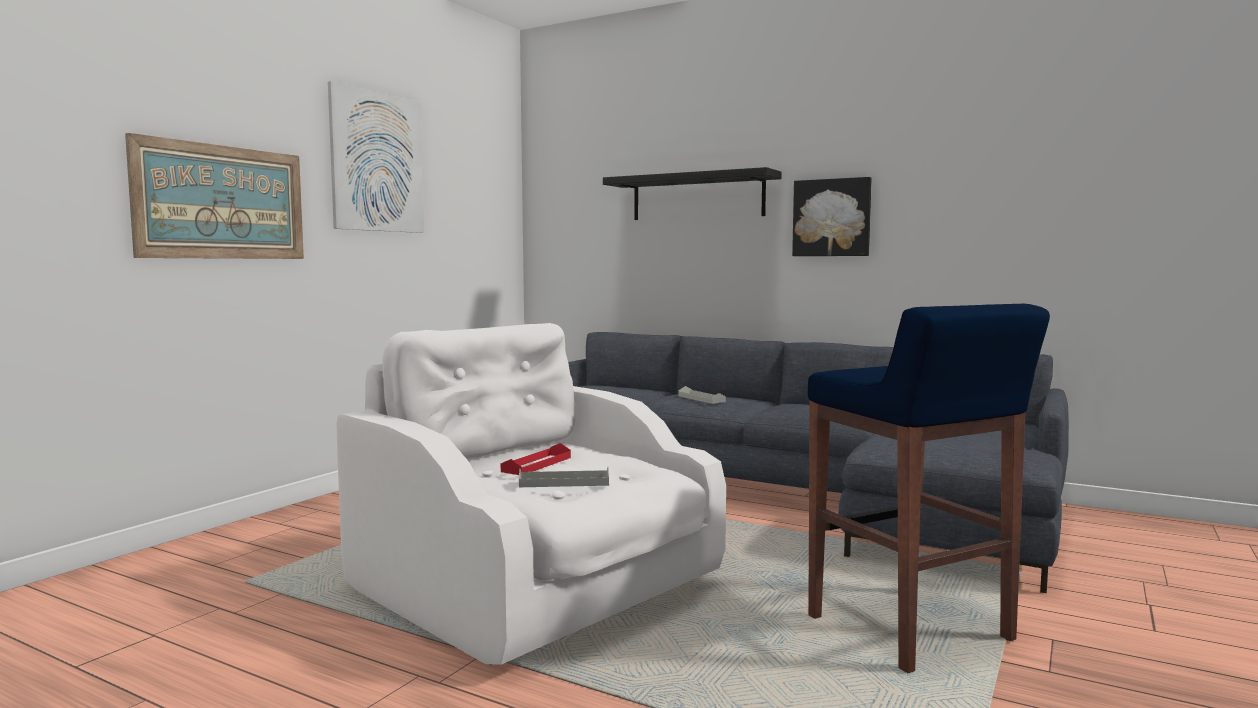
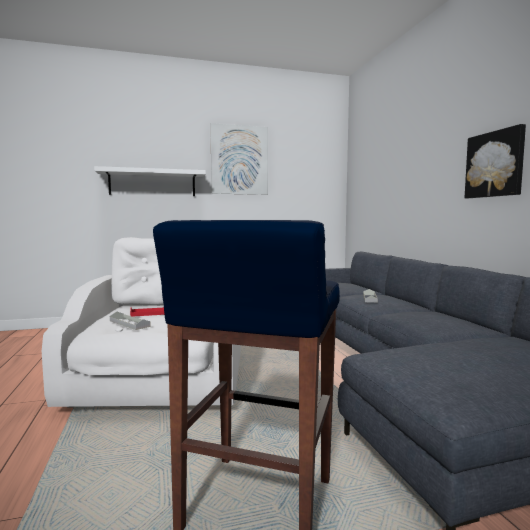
camera: 45 degrees right, 0 degrees up
picture [125,133,304,259] -> white shelf [94,166,206,196]
black shelf [603,167,782,220] -> none

